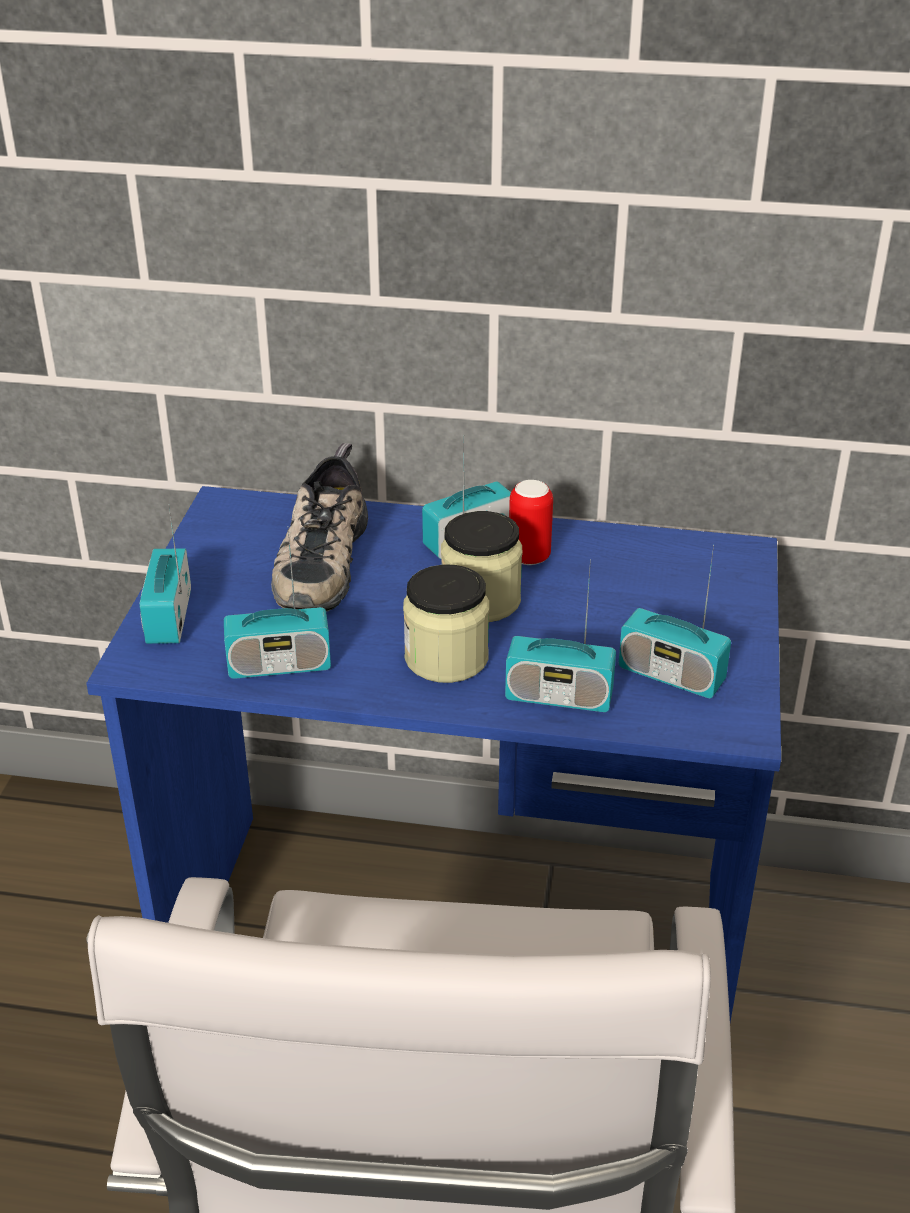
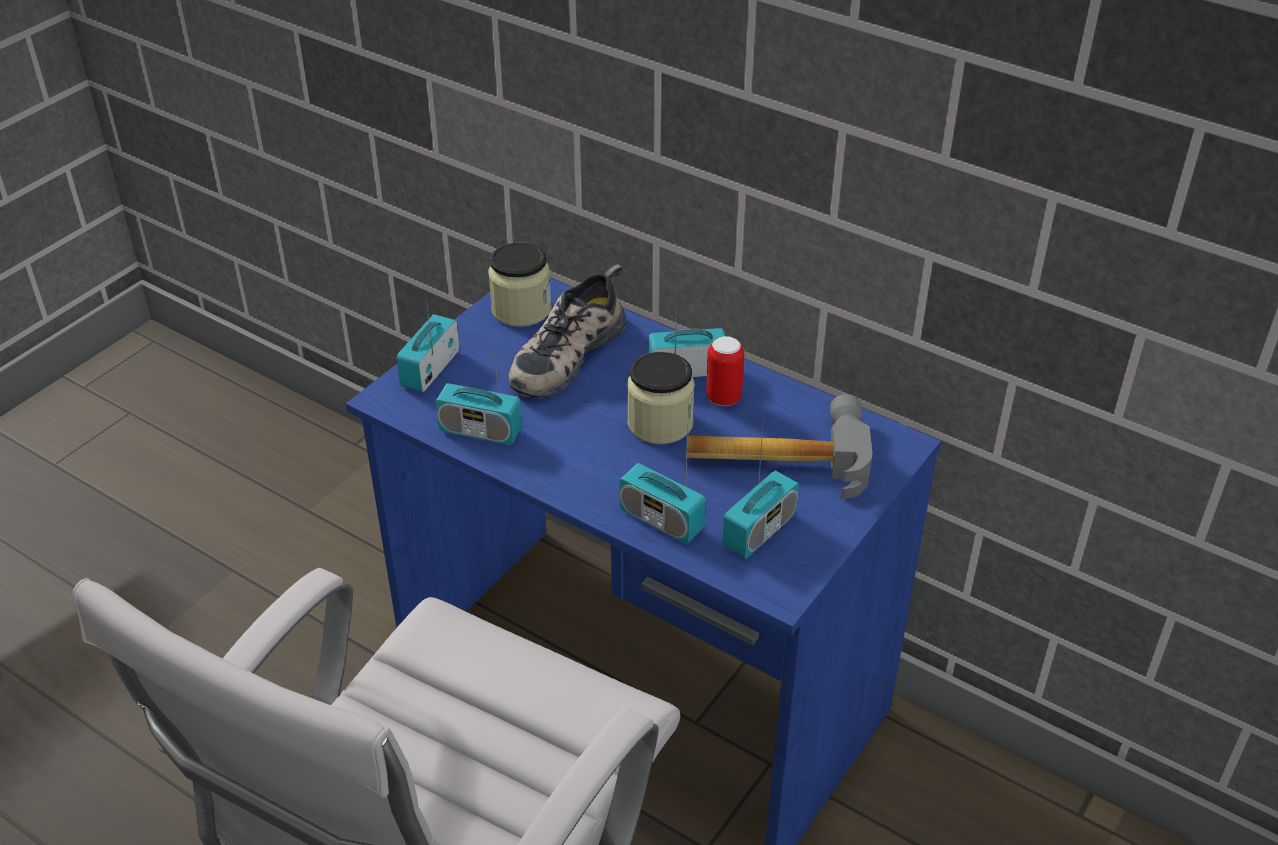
camera: 25 degrees right, 5 degrees up
jar [403,565,489,683] -> jar moved to [488,242,552,327]
radio [619,545,731,698] -> radio turned 105 degrees counterclockwise [722,420,799,558]
none -> hammer [687,394,872,499]

